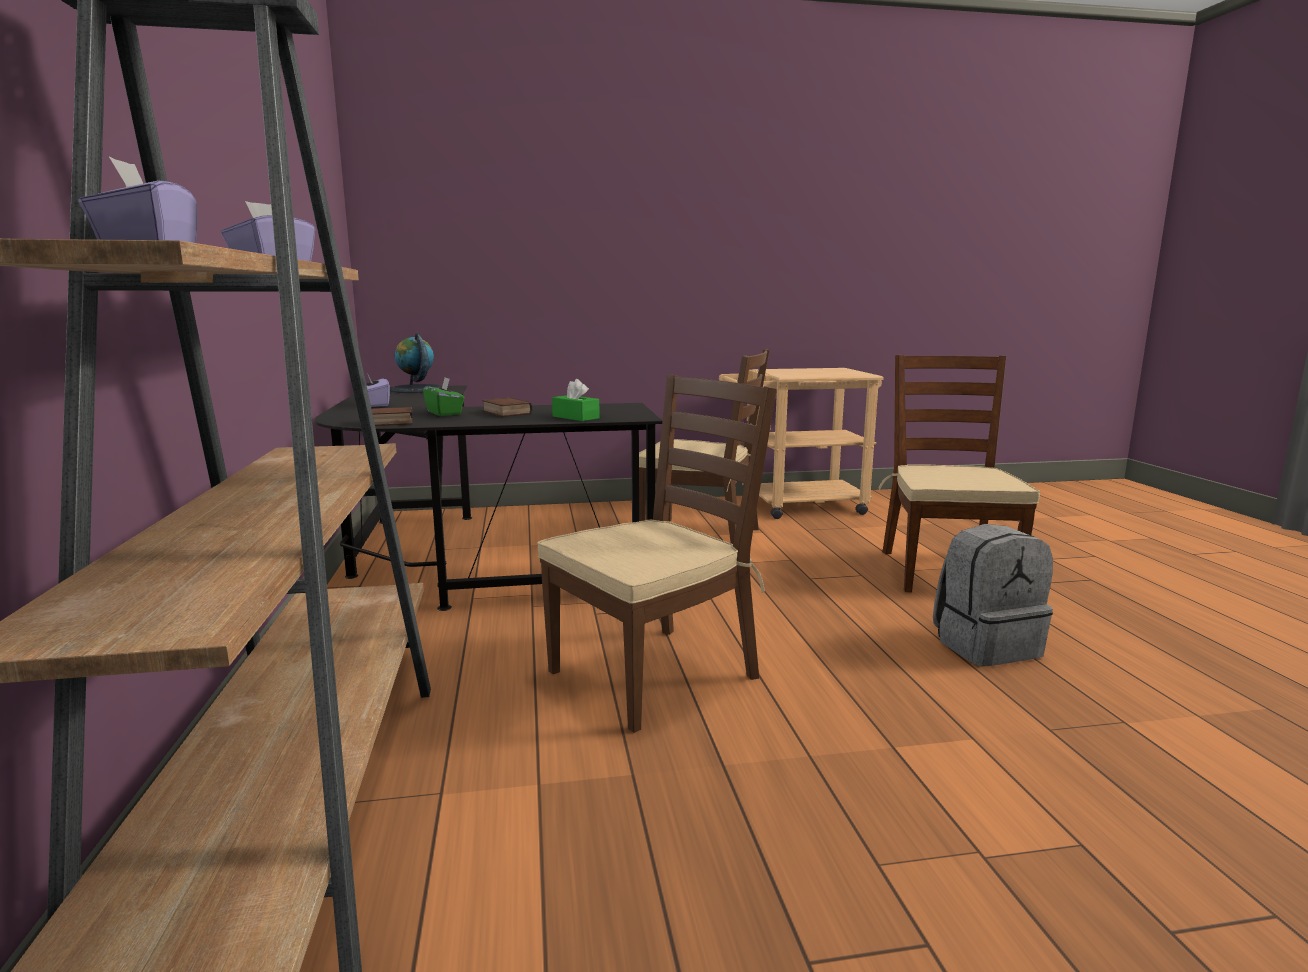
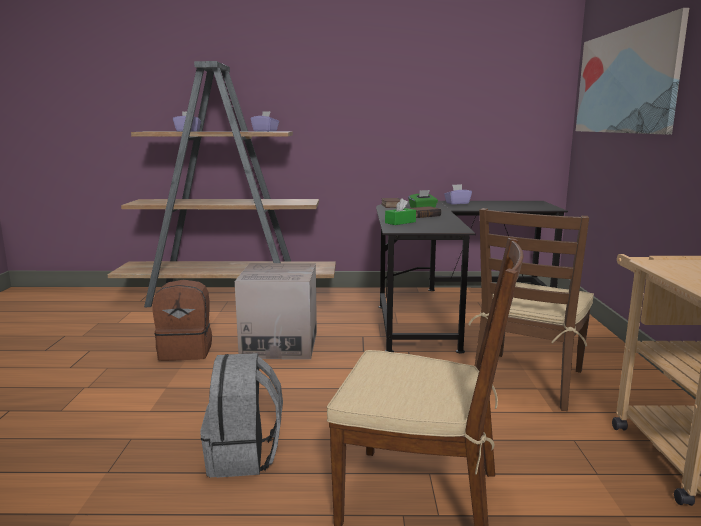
camera: 100 degrees right, 0 degrees up
globe [390,332,442,393] -> none
brown chair [537,375,777,733] -> cardboard box [235,263,317,359]
none -> brown backpack [153,280,212,361]
none -> picture [576,8,689,135]

